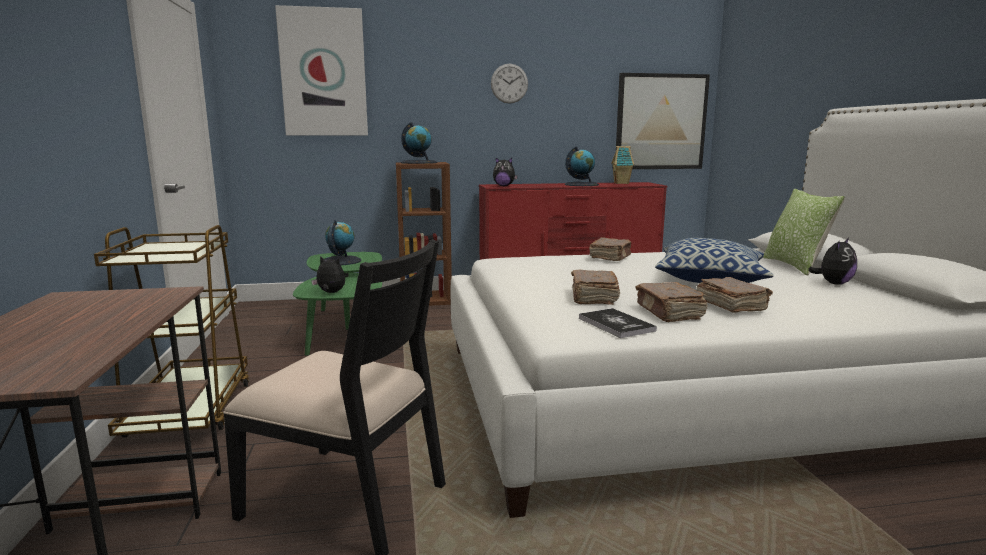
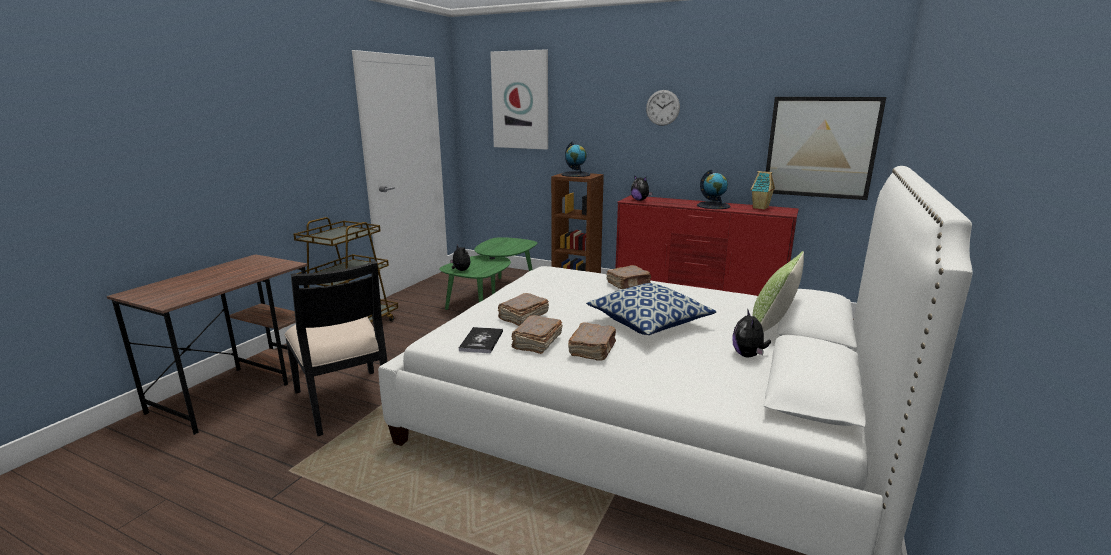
camera: 35 degrees right, 5 degrees up
globe [324,220,361,265] -> none
plush toy [808,238,857,285] -> plush toy turned 105 degrees clockwise [732,308,771,358]

